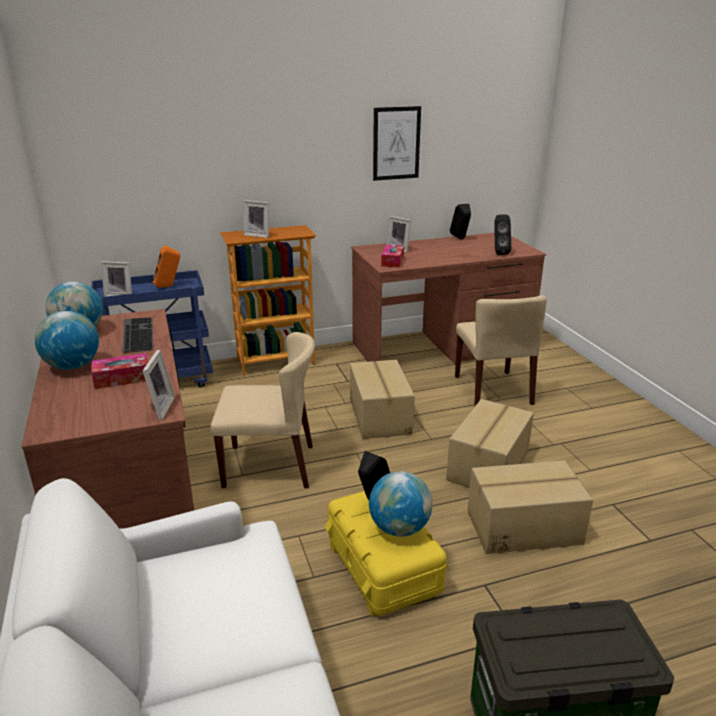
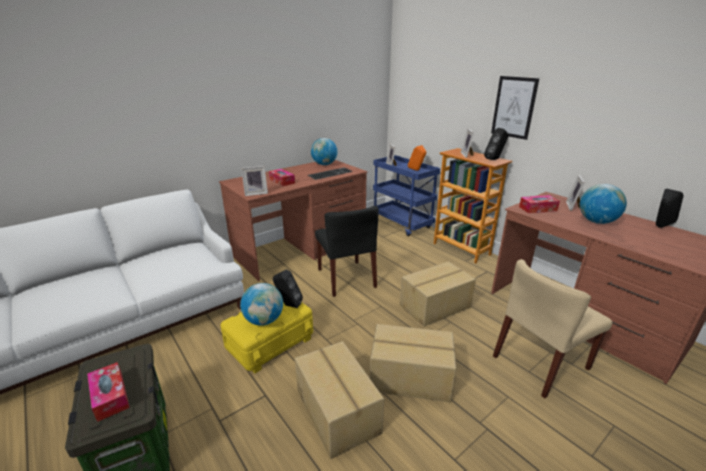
camera: 70 degrees right, 0 degrees up
globe [35,311,99,370] -> globe moved to [580,184,627,224]
beige chair [210,332,315,488] -> black chair [315,206,378,297]
picture [373,106,421,181] -> picture moved to [491,76,539,140]
black speaker [494,214,511,255] -> black speaker moved to [484,128,509,160]
none -> tissue box [87,362,130,422]

